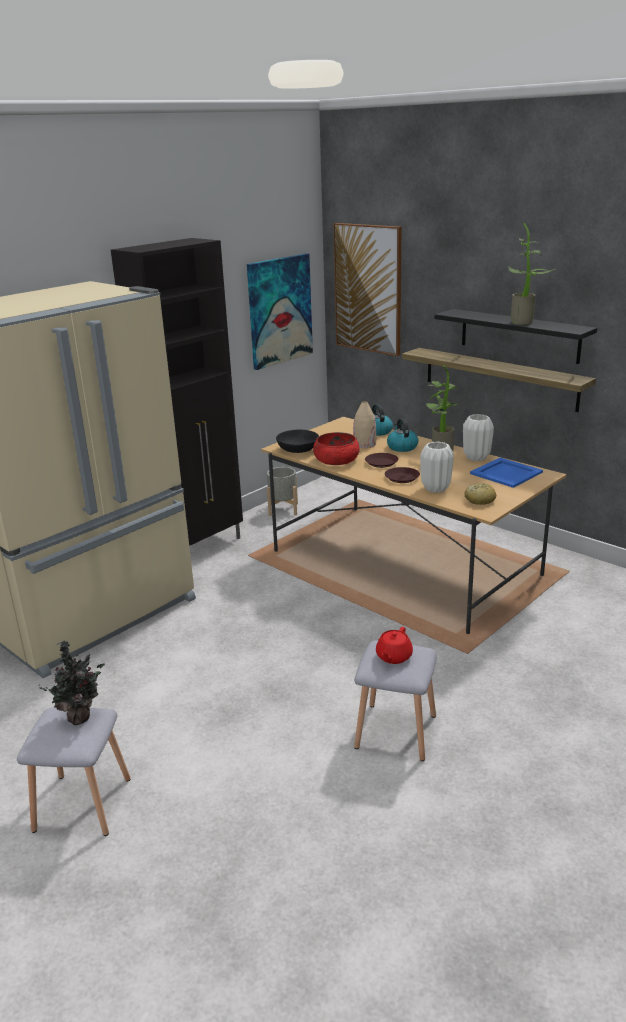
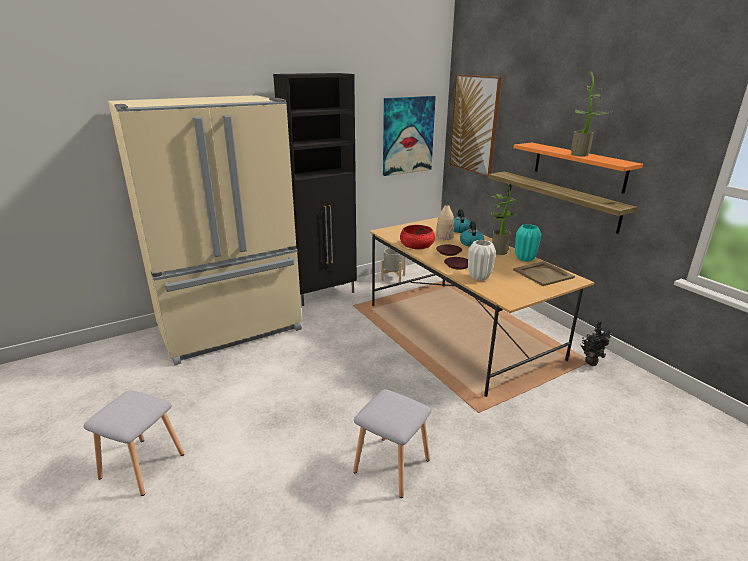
camera: 15 degrees right, 0 degrees up
potted plant [39,641,105,725] -> potted plant moved to [580,320,612,366]
black bowl [276,429,319,453] -> none
red teapot [376,627,413,664] -> none
black shelf [435,309,597,364] -> orange shelf [513,143,643,194]
white vase [463,414,494,461] -> turquoise vase [515,224,541,262]
bread [464,483,496,505] -> none
blue tray [470,458,543,488] -> beige tray [513,261,575,286]

